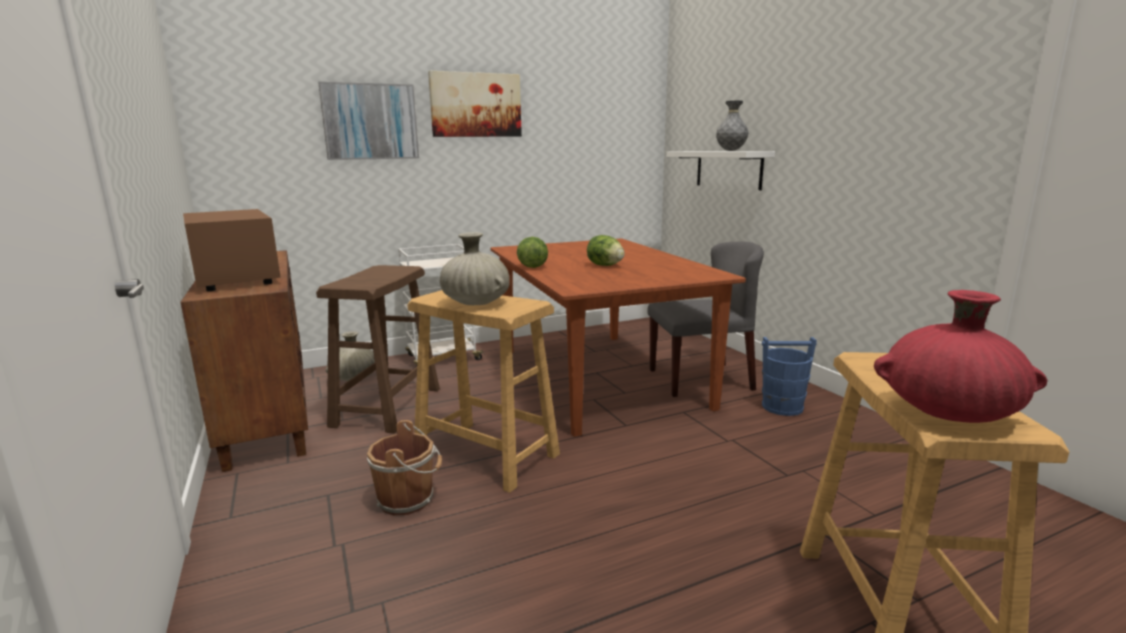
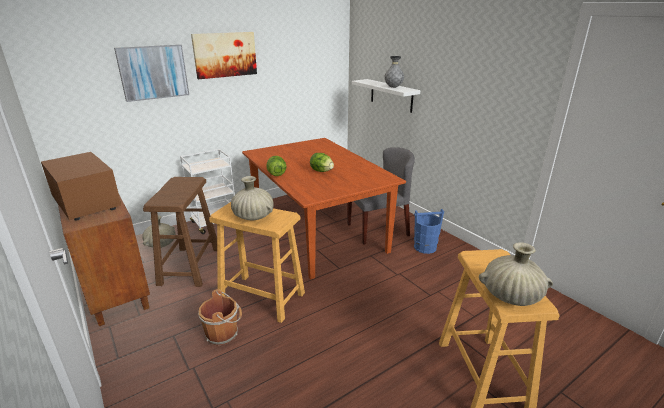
camera: 10 degrees left, 10 degrees up
red vase [874,290,1047,423] -> beige vase [479,242,553,306]

